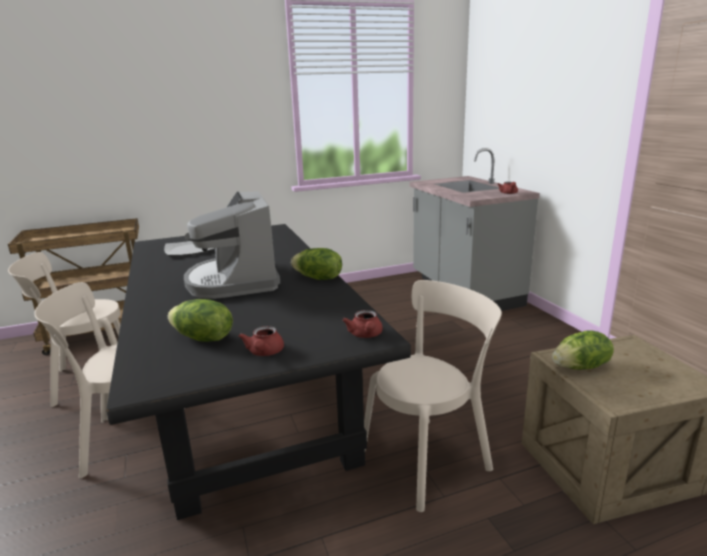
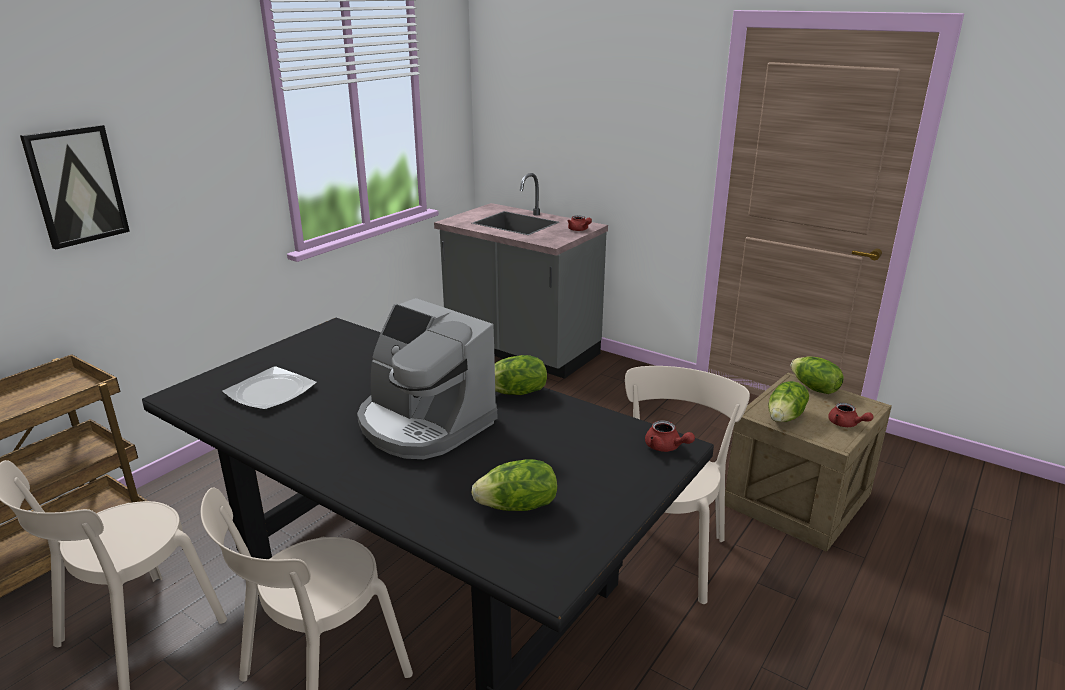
camera: 35 degrees left, 5 degrees up
red teapot [238,326,284,356] -> red teapot moved to [828,403,874,427]
none -> picture [20,125,130,250]
none -> lettuce [791,357,844,394]

